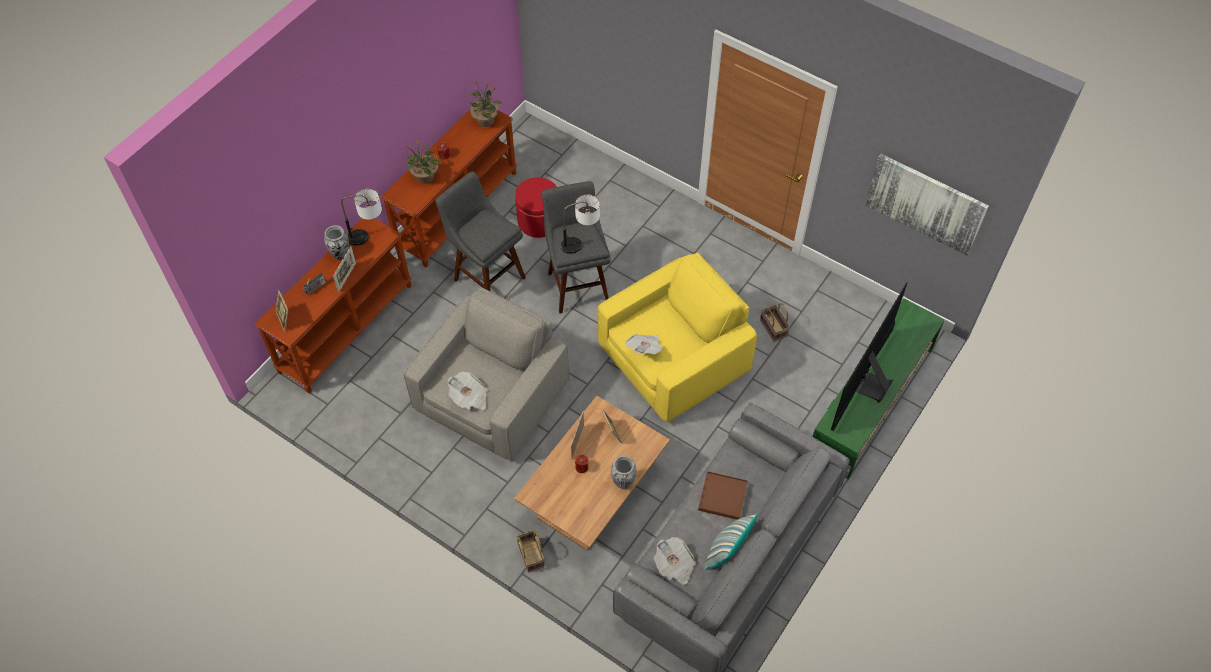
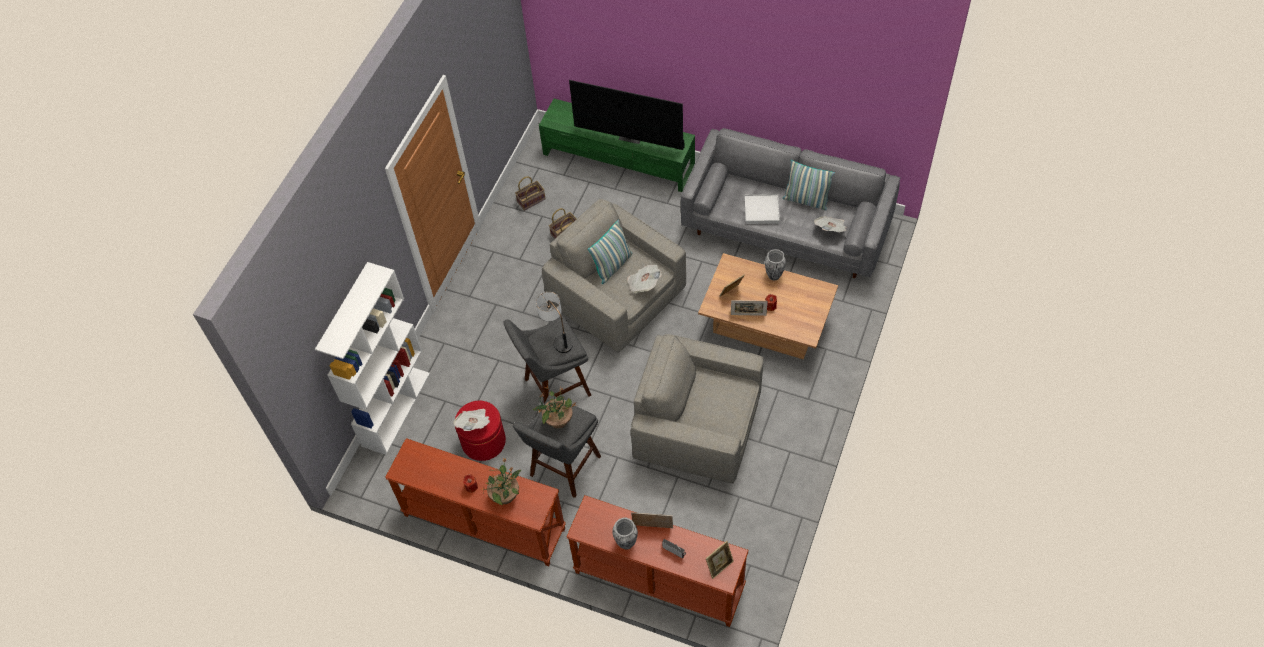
camera: 100 degrees left, 0 degrees up
table lamp [341,189,382,245] -> none
newspaper [448,372,487,410] -> newspaper moved to [453,409,490,431]
potted plant [470,81,502,127] -> potted plant moved to [533,386,576,429]
basket [516,530,545,572] -> basket moved to [515,176,546,211]
yellow armchair [598,253,757,422] -> grey armchair [542,199,686,353]
brown tray [698,471,748,520] -> white tray [744,194,780,224]
picture [865,154,989,256] -> none
none -> white bookcase [315,262,430,455]
none -> pillow [588,219,632,284]

